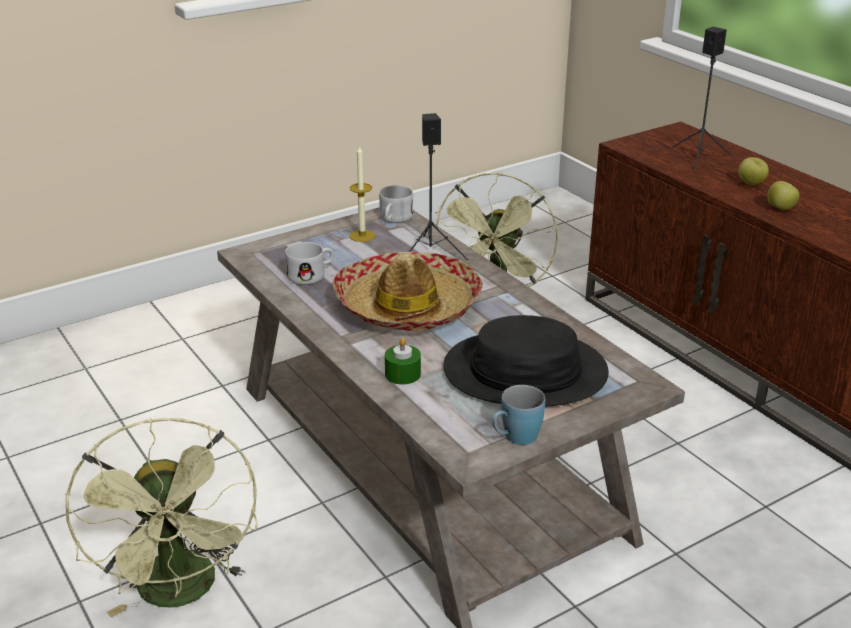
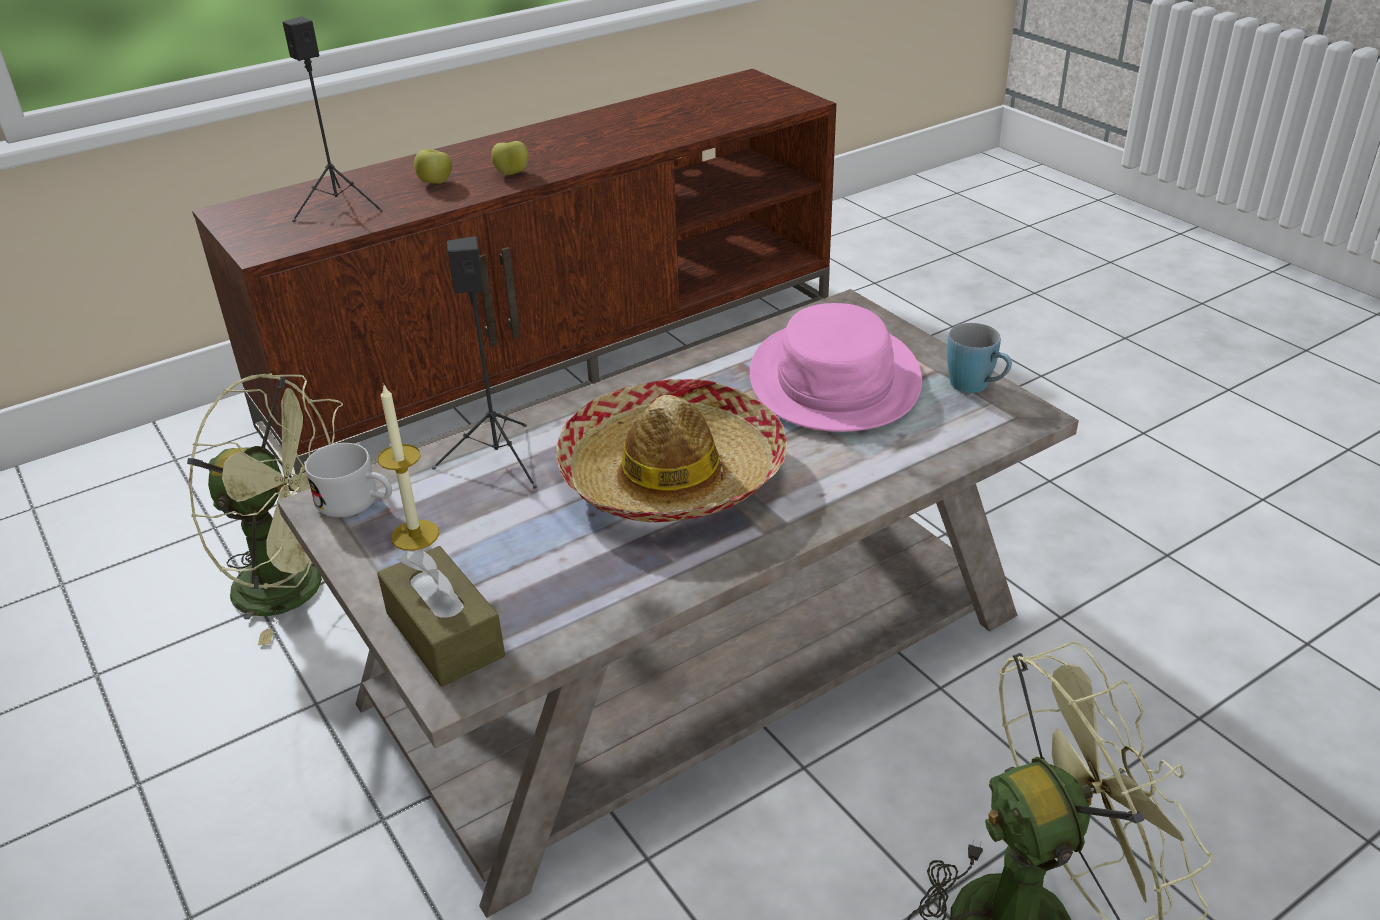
camera: 90 degrees left, 5 degrees up
white mug [285,242,334,285] -> none
green candle [385,337,421,385] -> none
black hat [443,315,609,407] -> pink hat [750,303,922,432]
none -> brown tissue box [377,546,505,687]

